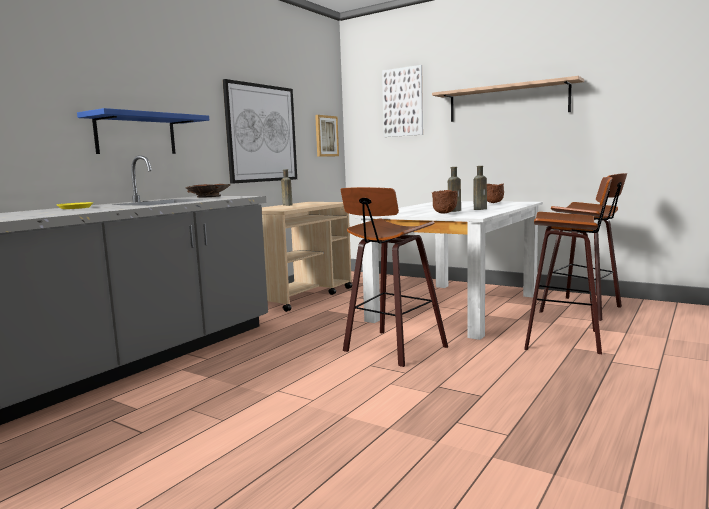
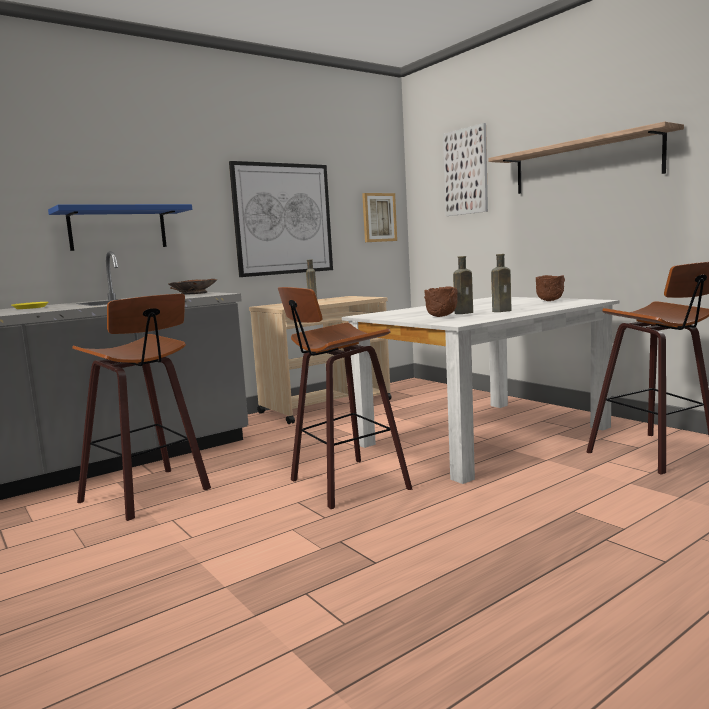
camera: 20 degrees right, 0 degrees up
stool [524,177,612,354] -> stool moved to [72,294,211,521]

